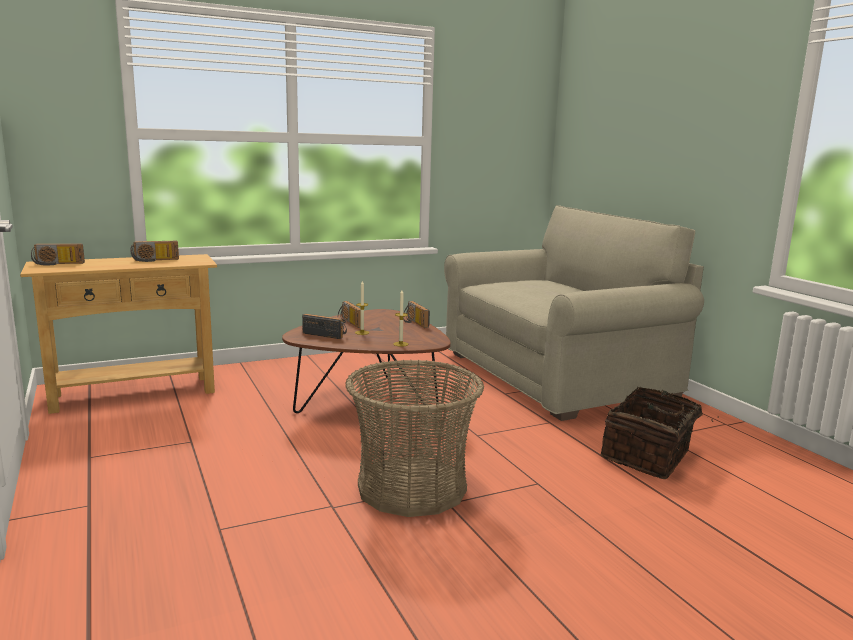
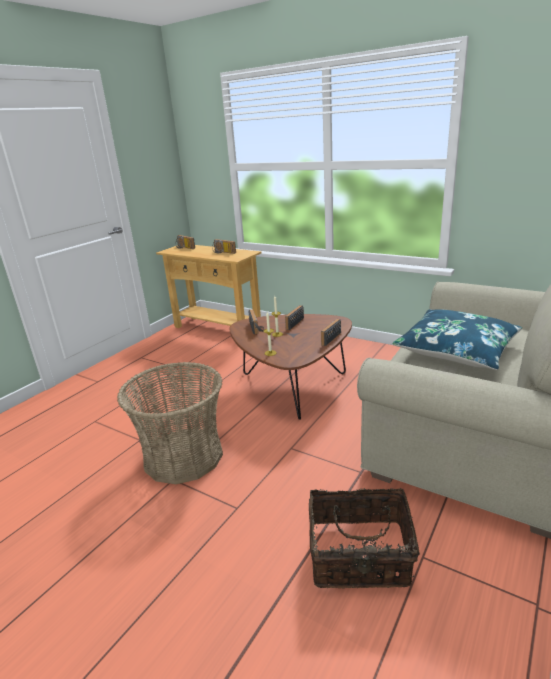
camera: 60 degrees right, 10 degrees up
none -> blue pillow [392,309,522,370]

